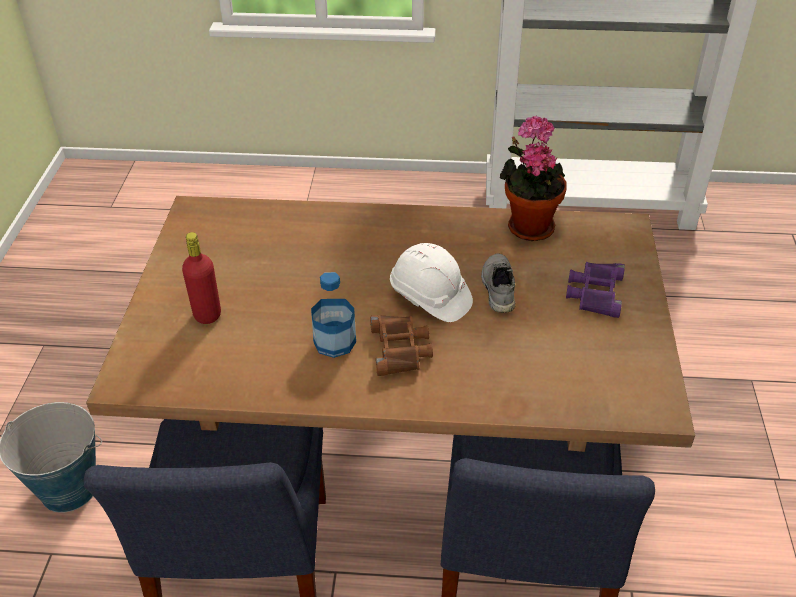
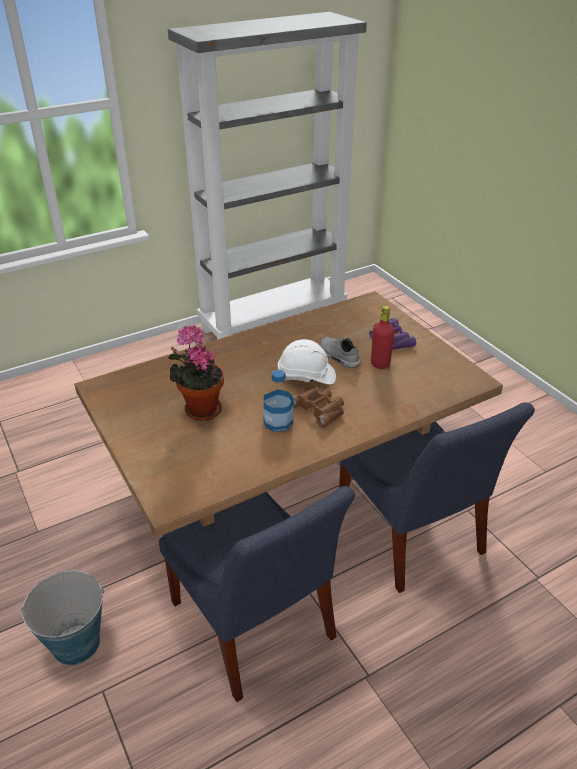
camera: 35 degrees left, 5 degrees down
red bottle [182,232,221,324] -> red bottle moved to [371,306,395,369]
potted plant [500,115,567,241] -> potted plant moved to [168,325,224,421]

